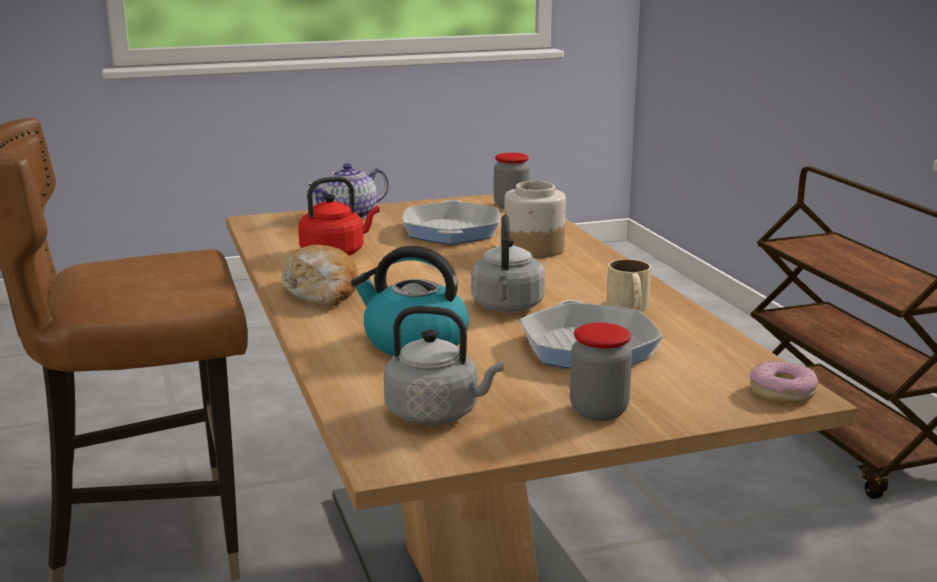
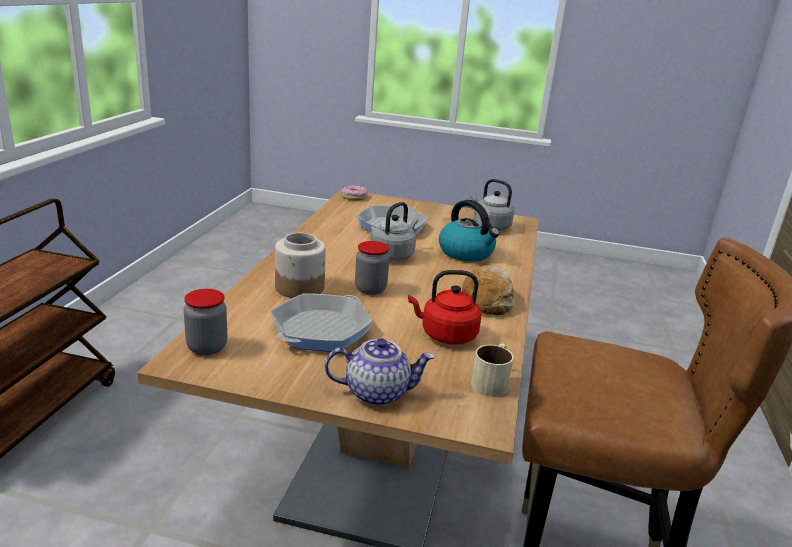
camera: 150 degrees left, 5 degrees up
jar [570,323,632,421] -> jar moved to [355,241,389,295]
beige mug [606,259,651,312] -> beige mug moved to [471,343,513,397]

